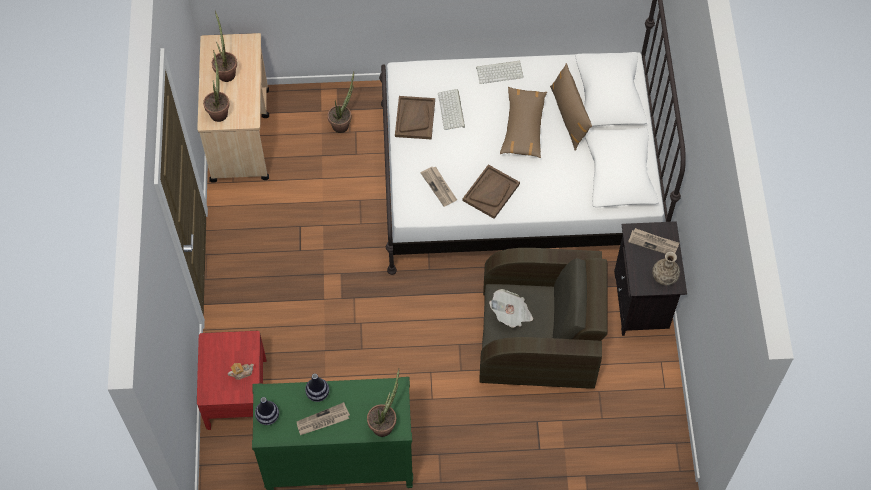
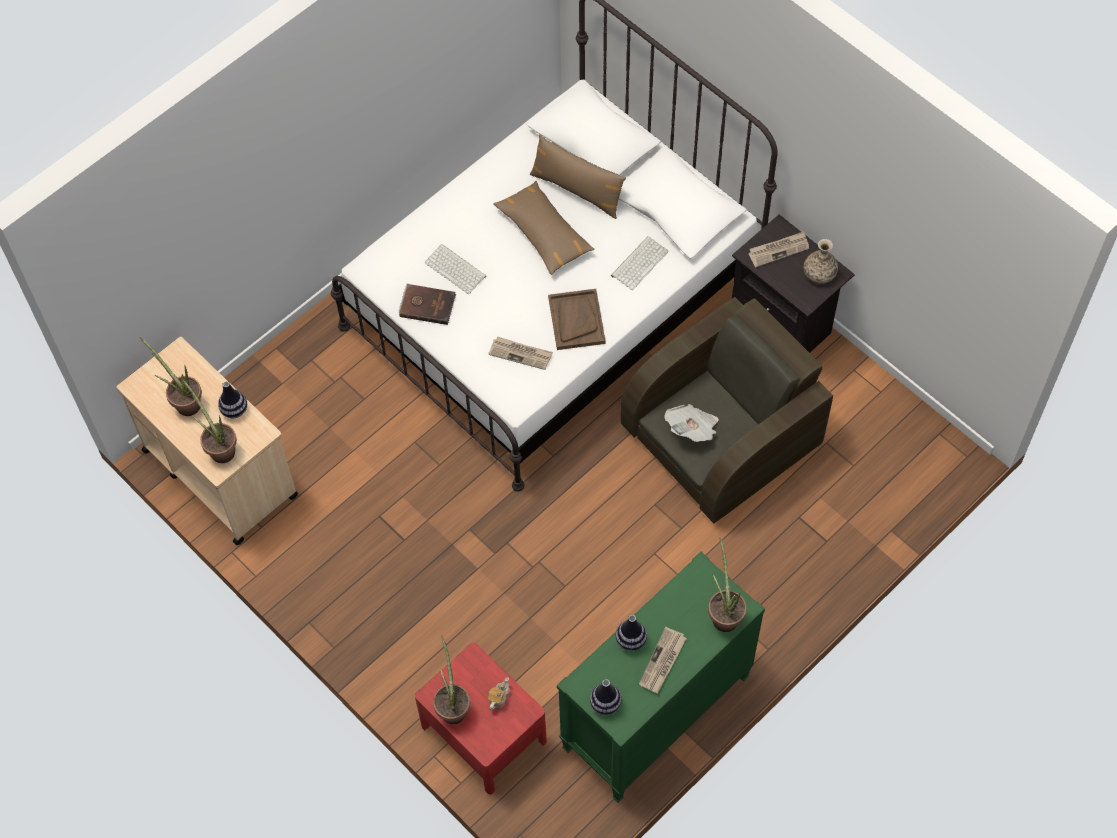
camera: 40 degrees left, 0 degrees up
potted plant [328,72,354,133] -> potted plant moved to [433,635,470,724]
brown tray [395,96,435,140] -> brown book [399,283,456,325]
keyboard [476,61,524,84] -> keyboard moved to [611,236,668,290]
none -> vase [218,381,247,418]

